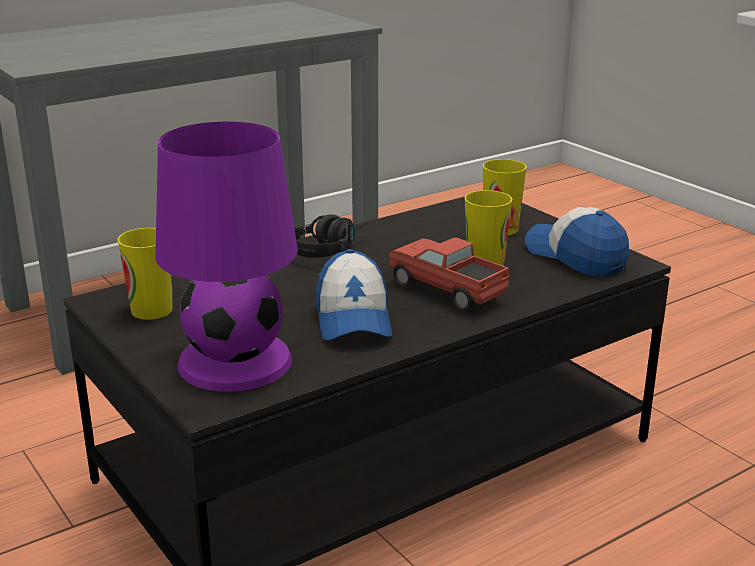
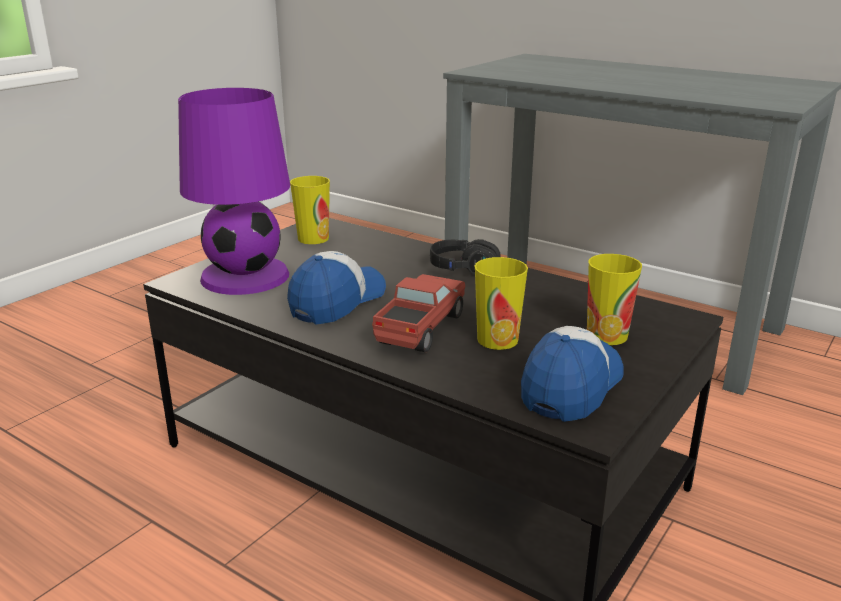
camera: 70 degrees right, 0 degrees up
cap [316,249,392,340] -> cap turned 150 degrees clockwise [287,251,386,324]

